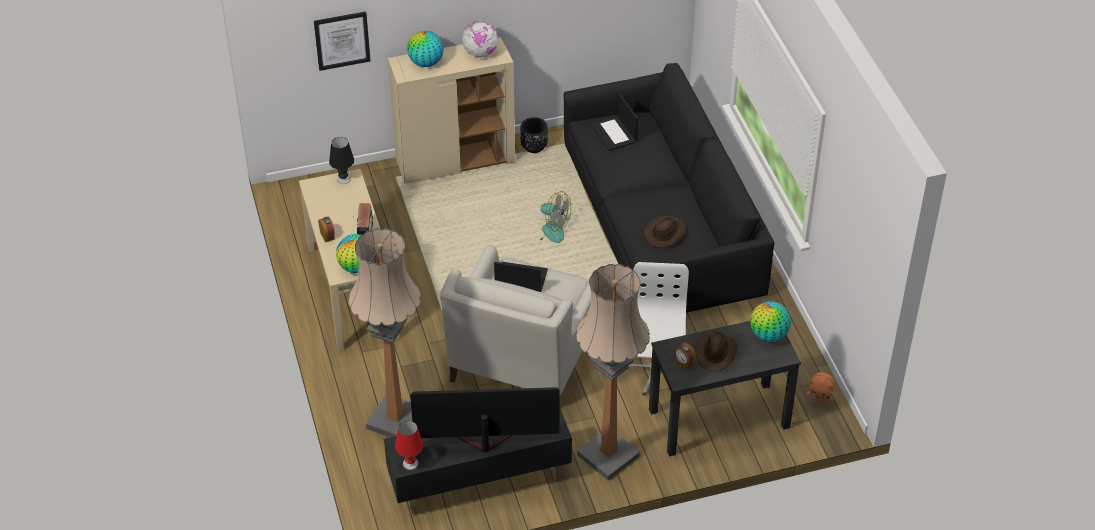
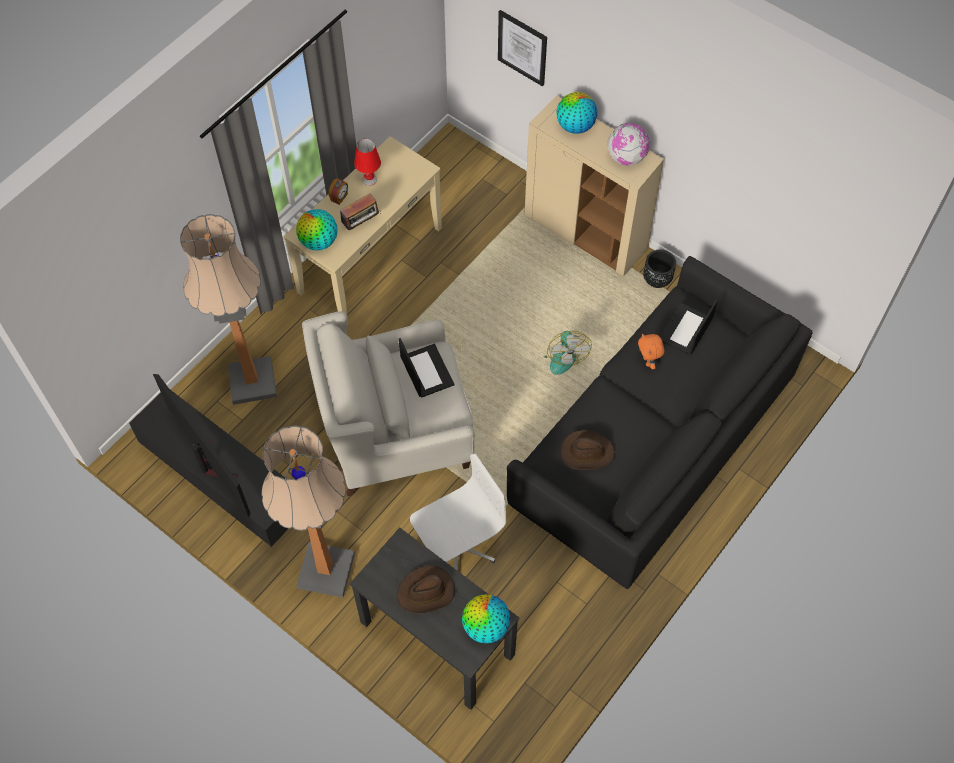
camera: 55 degrees right, 15 degrees up
black table lamp [329,137,354,184] -> none
red table lamp [395,421,423,470] -> red table lamp moved to [354,139,381,186]
alarm clock [674,343,696,370] -> none
orange plush toy [806,372,834,405] -> orange plush toy moved to [638,333,665,369]

